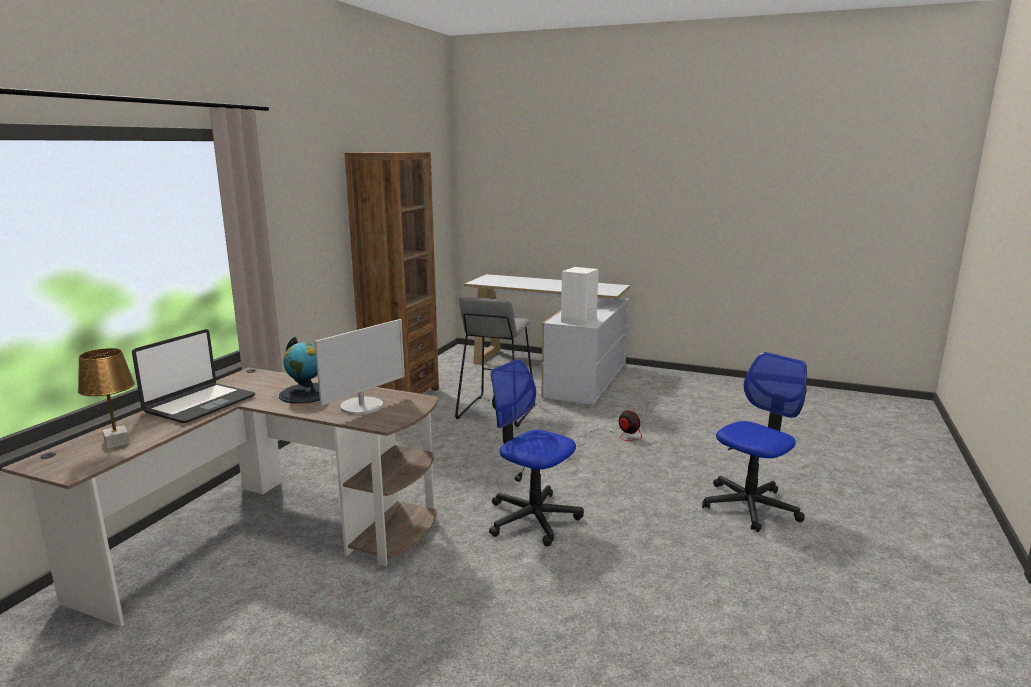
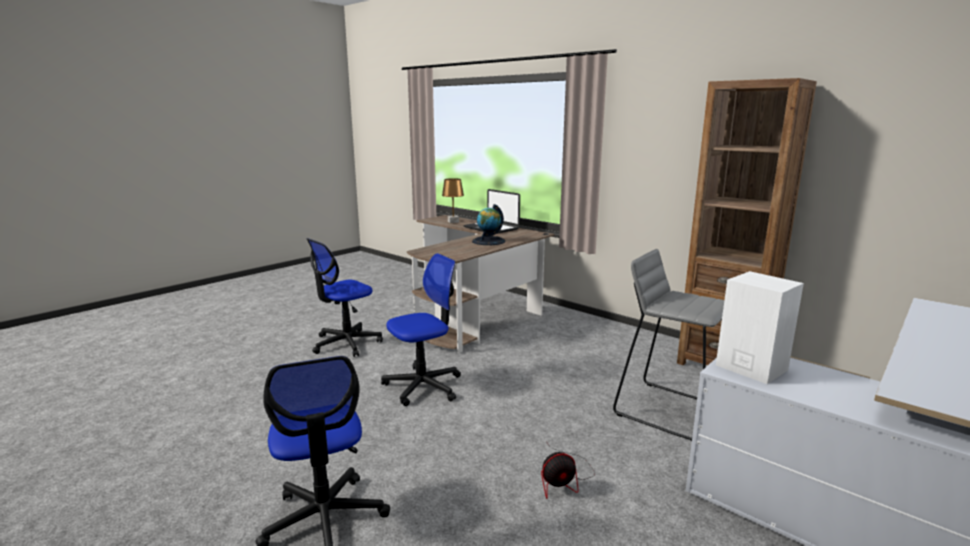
camera: 110 degrees right, 0 degrees up
monitor [315,319,405,415] -> none
none -> office chair [306,238,383,357]

